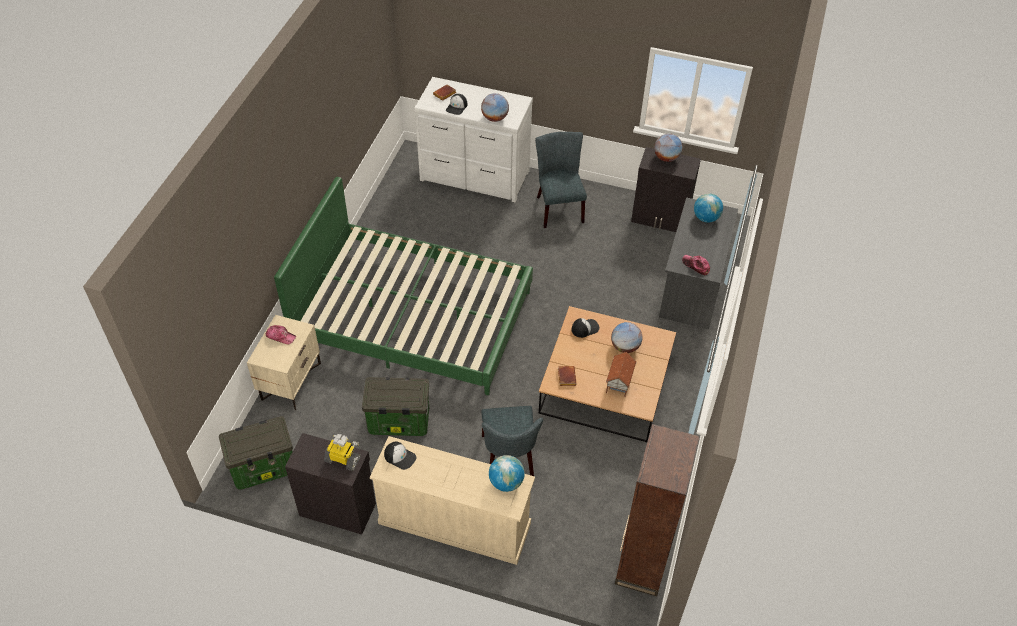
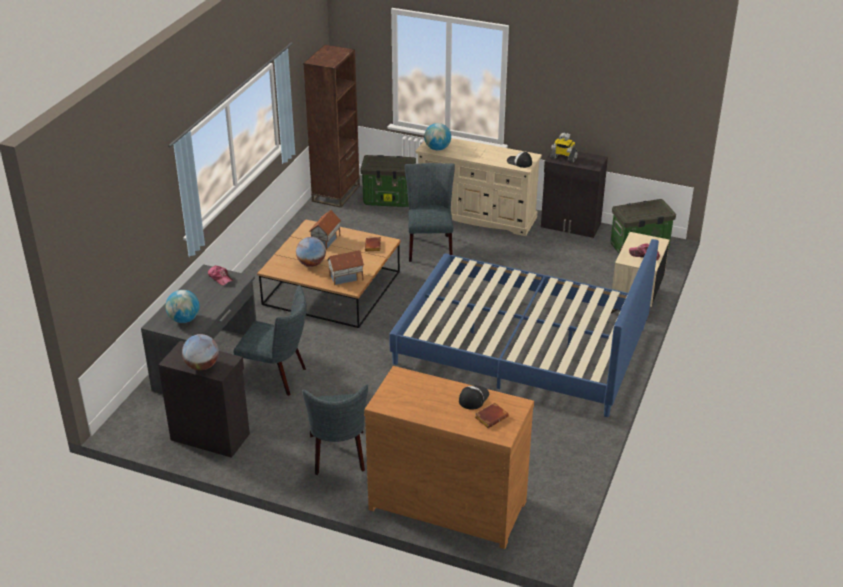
camera: 175 degrees left, 15 degrees down
green bed [274,177,533,395] -> blue bed [389,239,659,417]
storage box [362,377,429,436] -> storage box moved to [361,155,416,207]
white dresser [414,77,533,202] -> brown dresser [364,366,534,549]
globe [481,93,509,122] -> none
cap [571,318,600,338] -> toy house [327,250,364,285]
none -> grey chair [233,285,307,396]

